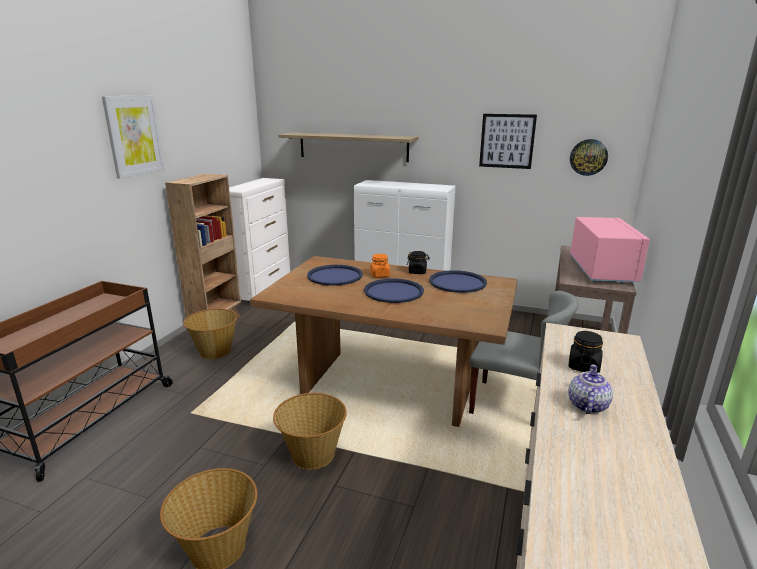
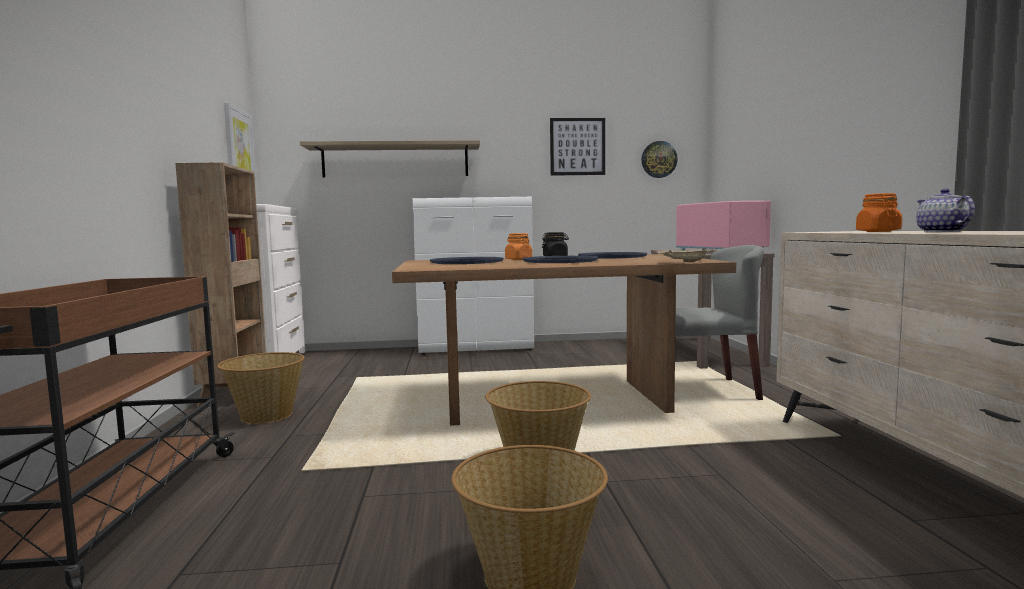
camera: 25 degrees left, 15 degrees down
picture [102,96,165,179] -> picture moved to [224,102,256,191]
black jar [568,331,603,373] -> orange jar [856,193,902,232]
none -> beige tray [655,248,713,262]

